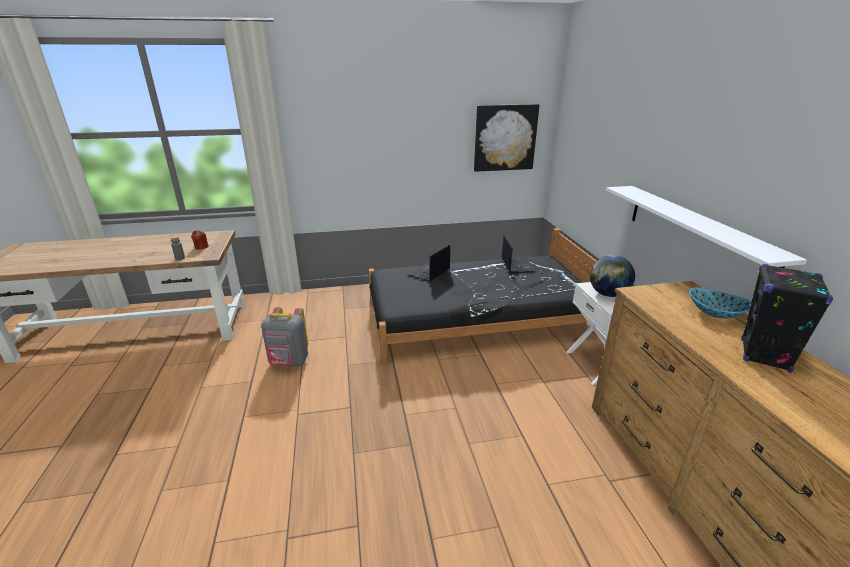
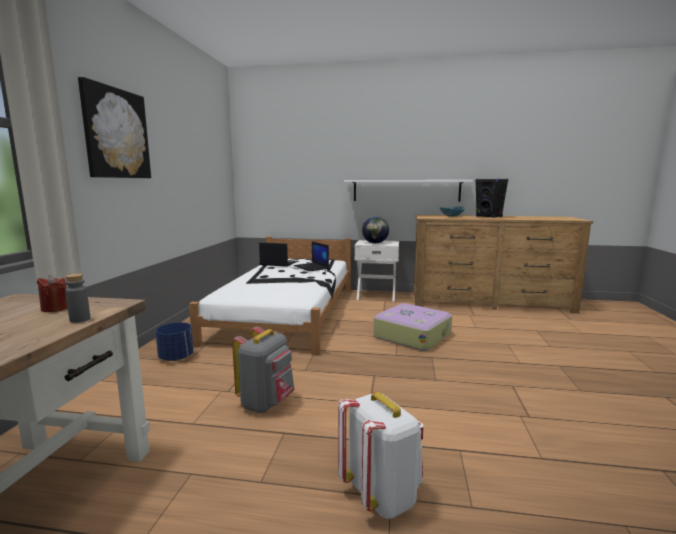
camera: 70 degrees left, 15 degrees down
black bed [369,228,599,365] -> white bed [189,236,351,355]
laptop [408,245,450,282] -> laptop moved to [293,242,329,272]
picture [474,104,539,172] -> picture moved to [78,77,151,178]
none -> blue planter [155,322,194,361]
none -> white backpack [338,392,423,519]
none -> suitcase [374,303,452,351]

